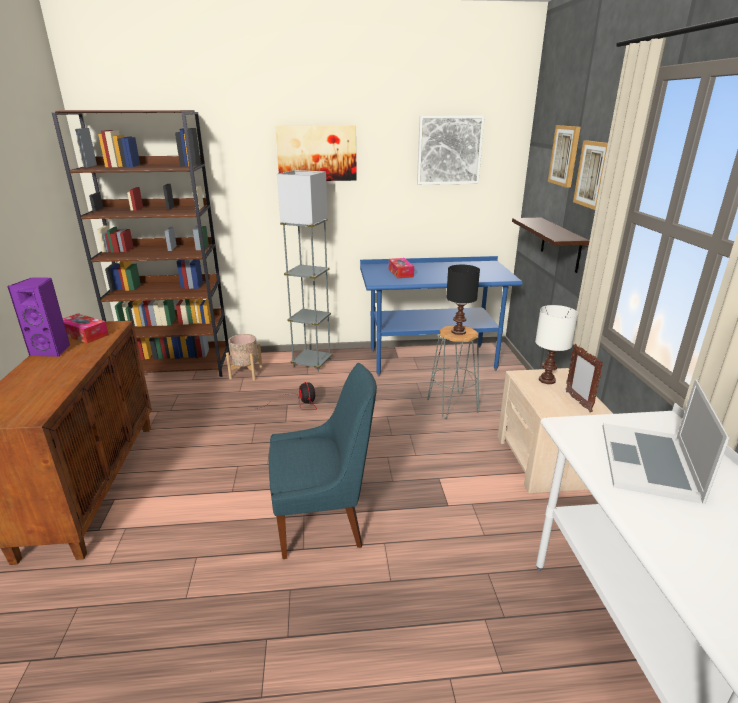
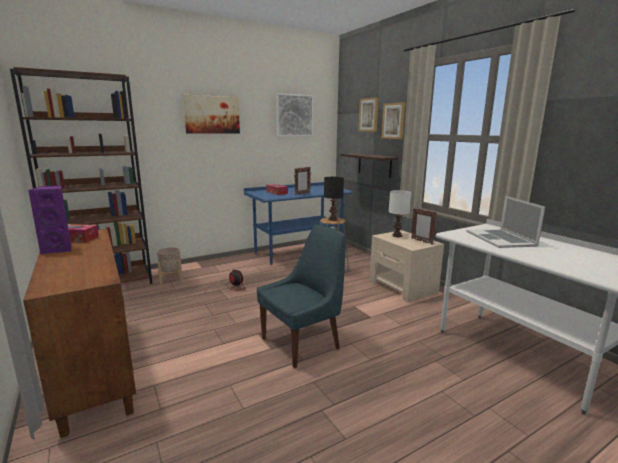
camera: 25 degrees left, 10 degrees down
grey floor lamp [277,170,332,372] -> none
none -> picture frame [294,167,311,195]

